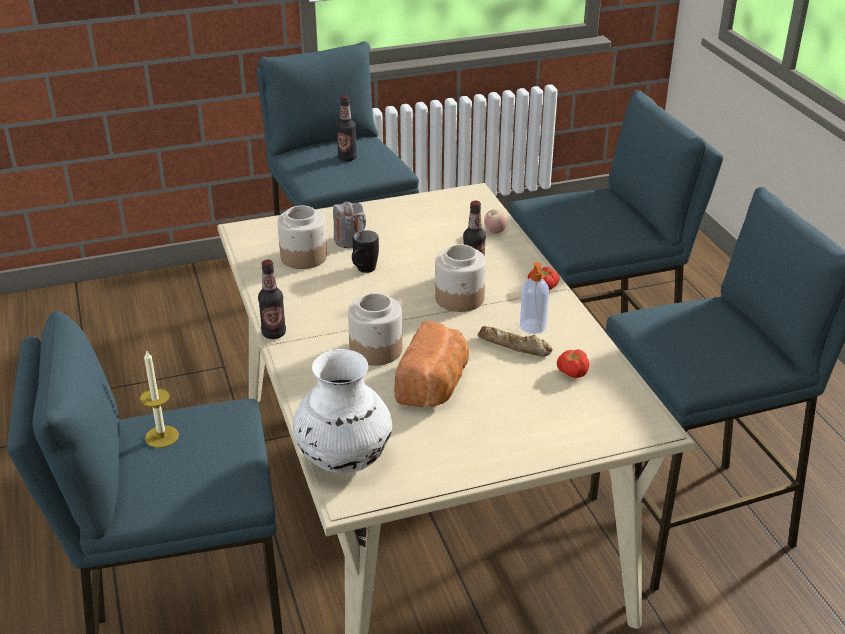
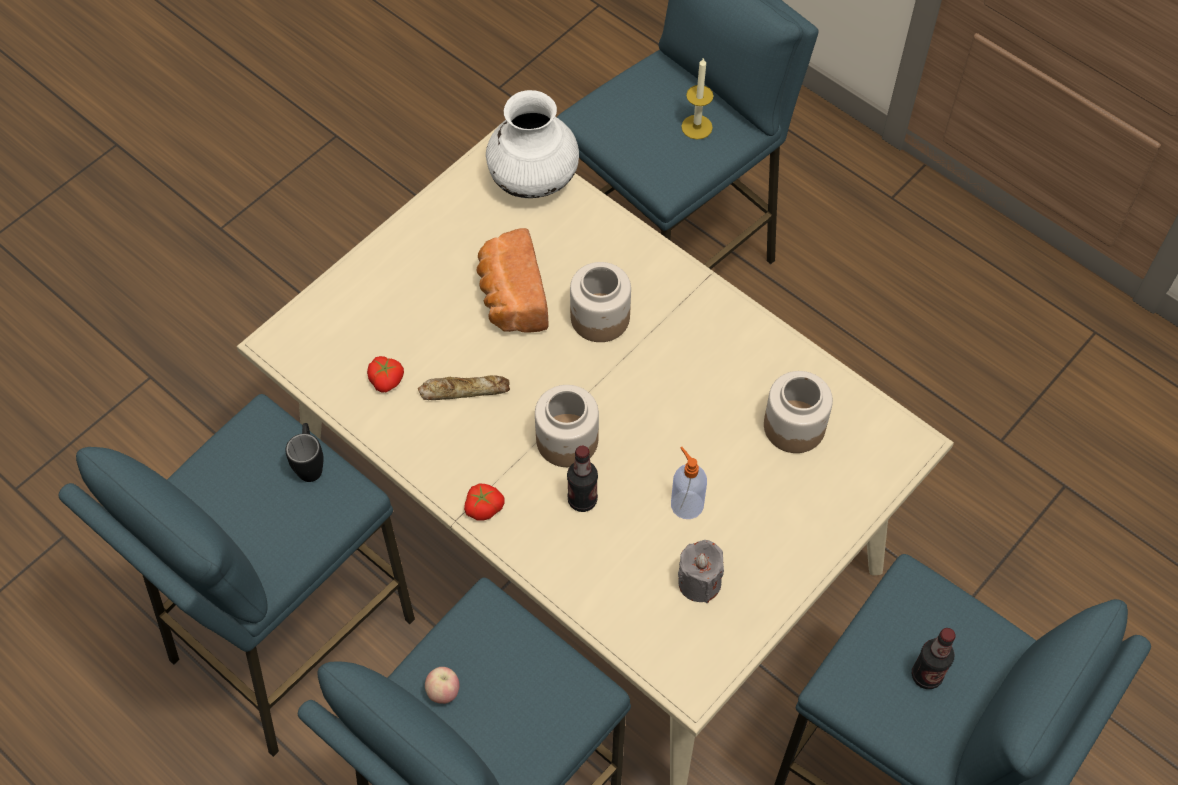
camera: 150 degrees right, 25 degrees up
bottle [258,259,286,339] -> none
grey candle [333,201,366,248] -> grey candle moved to [678,540,724,603]
black mug [352,230,379,273] -> black mug moved to [285,423,324,482]
apple [484,209,507,234] -> apple moved to [425,667,459,704]
soap dispenser [520,262,549,334] -> soap dispenser moved to [671,447,707,519]

